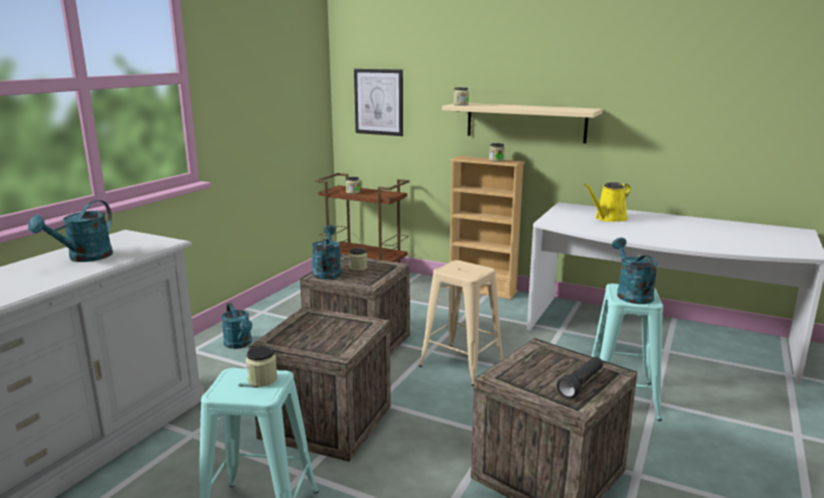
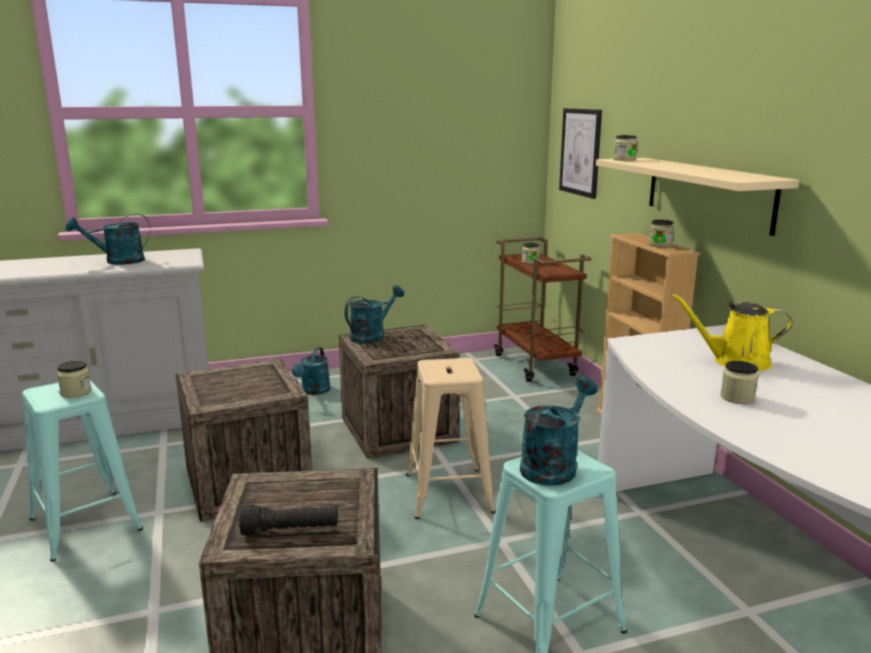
camera: 45 degrees right, 0 degrees up
jar [349,248,367,271] -> jar moved to [720,361,758,404]

